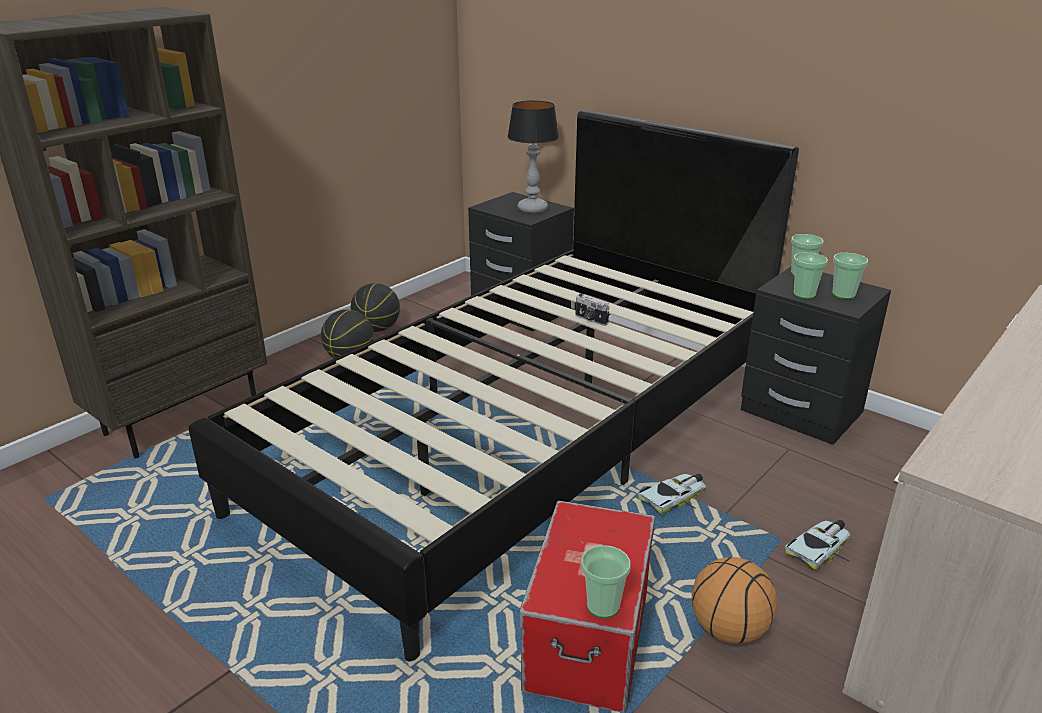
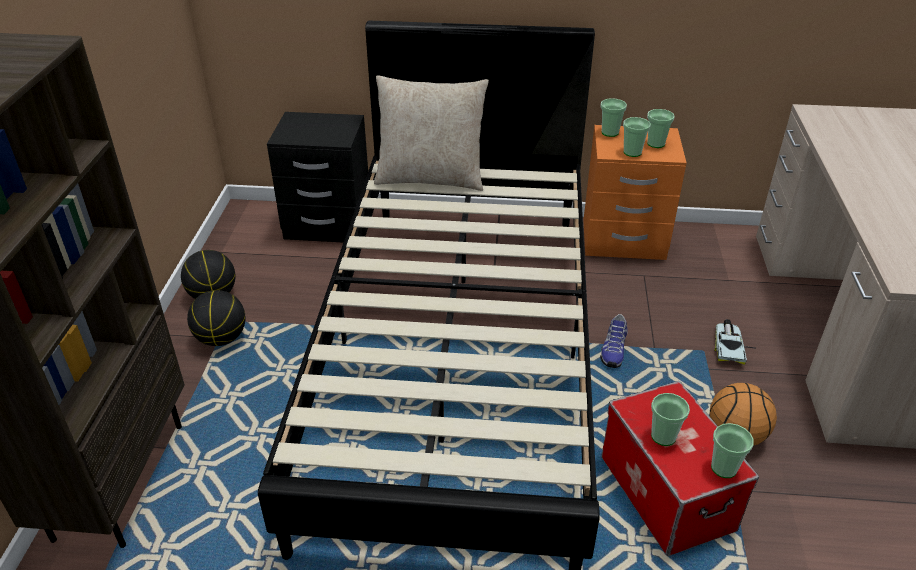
camera: 35 degrees left, 10 degrees up
table lamp [507,101,559,213] -> none
camera [575,294,609,326] -> none
toy car [638,473,707,514] -> shoe [600,314,627,368]
black nightstand [741,267,891,445] -> orange nightstand [583,125,687,260]
none -> beige pillow [374,75,489,191]
none -> cup [651,393,690,446]

